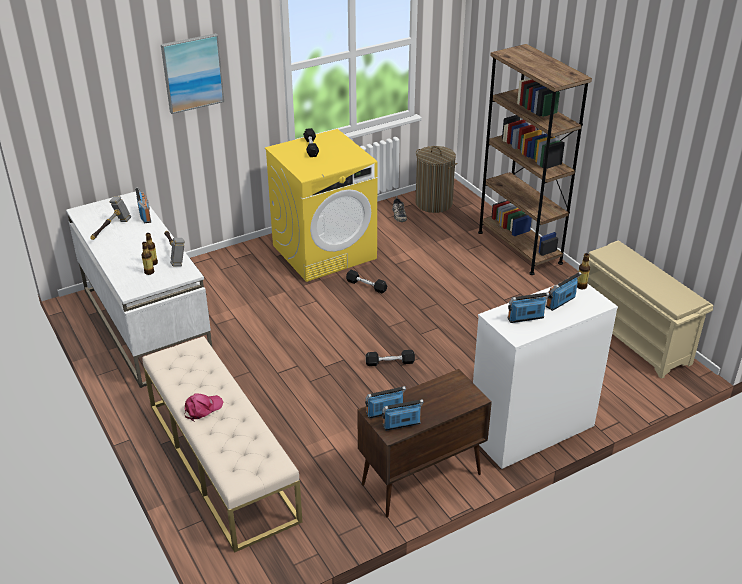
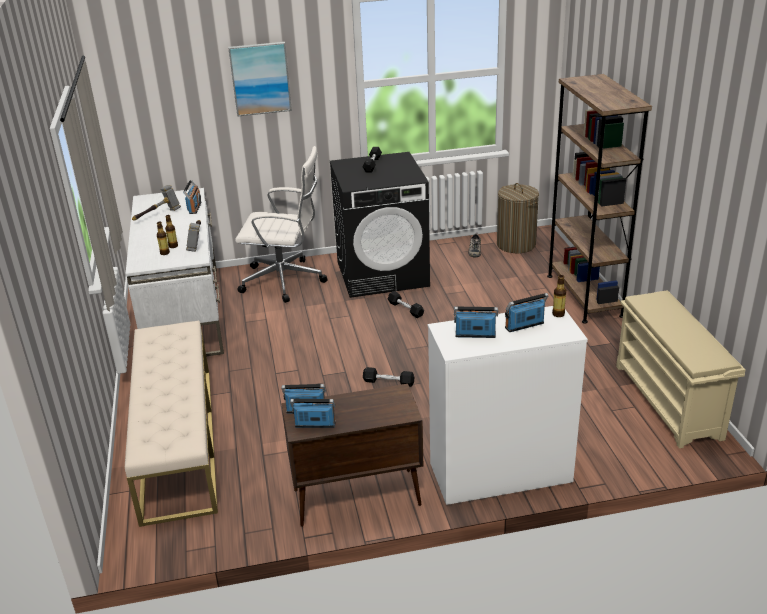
camera: 20 degrees right, 5 degrees down
pink cap [184,393,224,421] -> none
yellow washing machine [265,129,378,282] -> black washing machine [330,152,430,298]
none -> white office chair [235,146,327,303]

